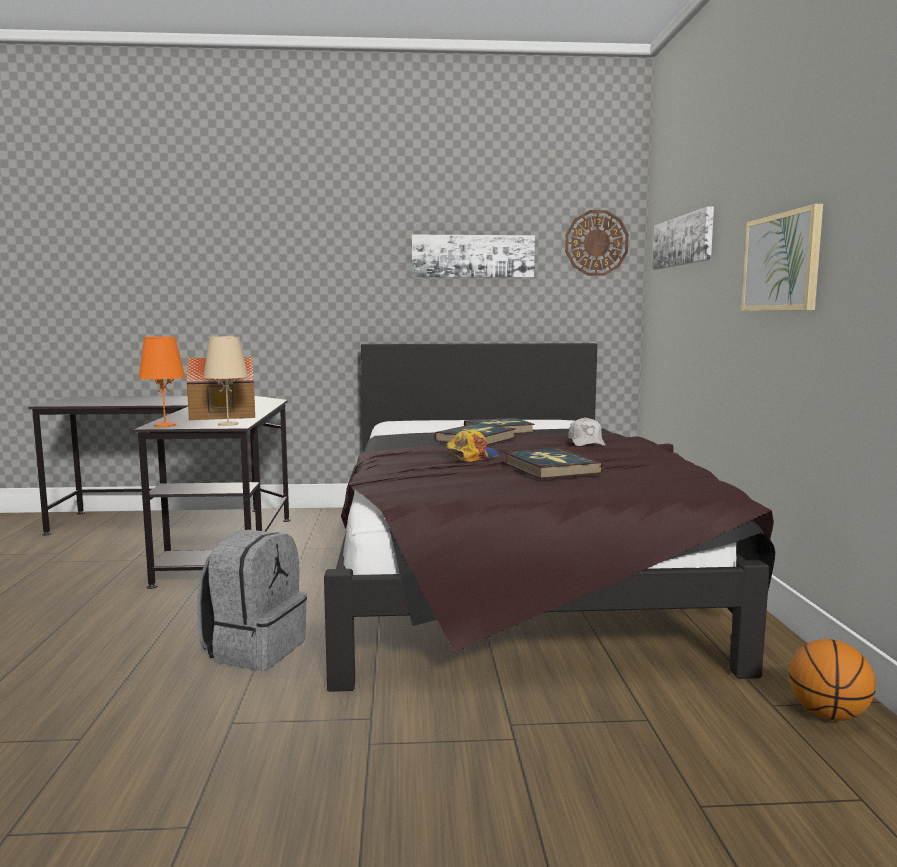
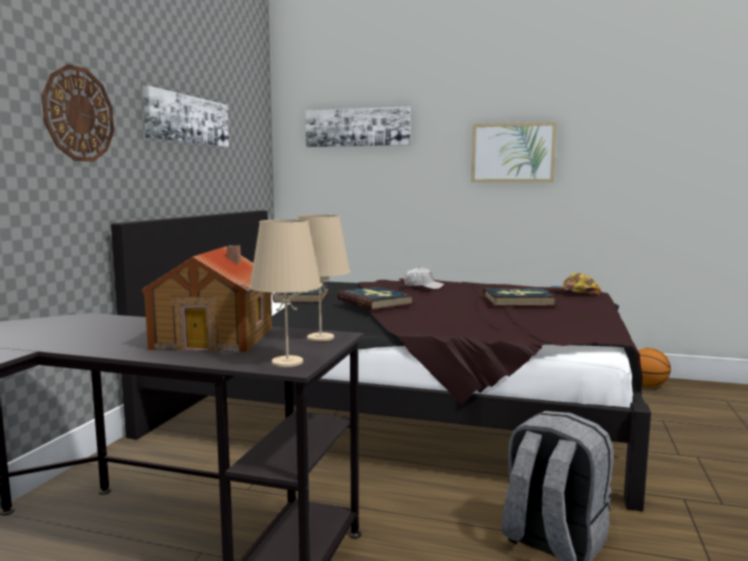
camera: 70 degrees left, 0 degrees up
orange table lamp [138,337,186,427] -> beige table lamp [249,219,322,367]
cap [447,430,500,462] -> cap moved to [551,273,601,294]
wall clock [565,210,629,276] -> wall clock moved to [42,64,114,162]

